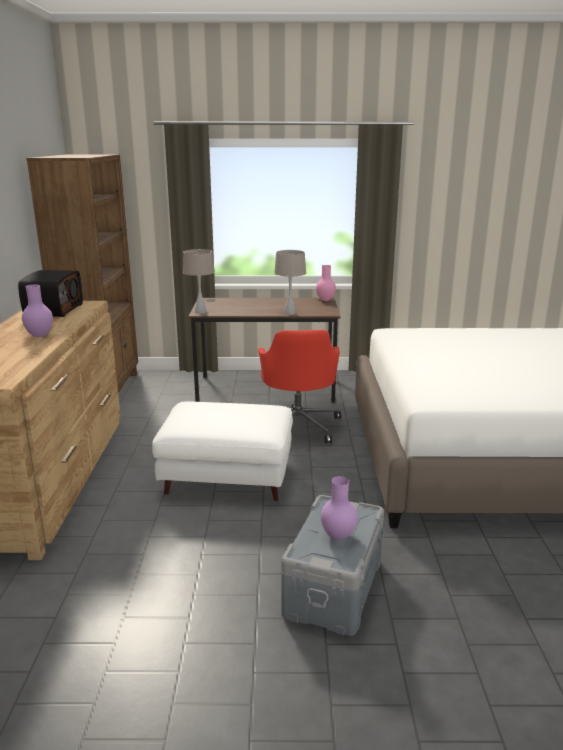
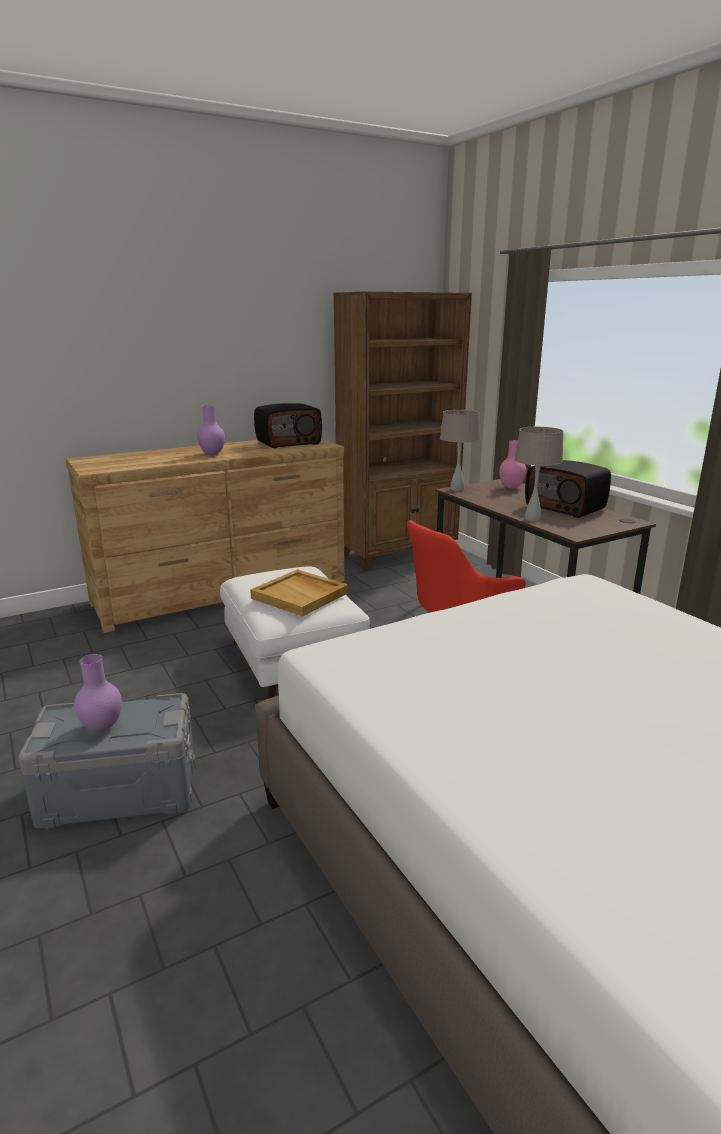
camera: 60 degrees right, 0 degrees up
pink vase [316,265,336,301] -> pink vase moved to [499,440,527,489]
none -> beige tray [250,569,348,617]
none -> radio [525,460,611,518]

